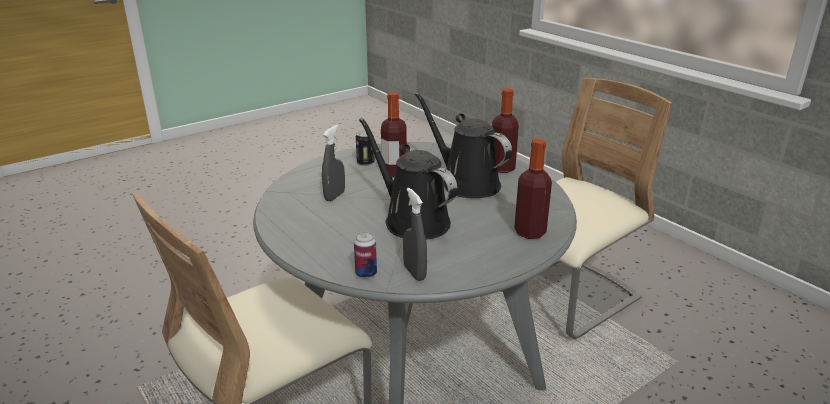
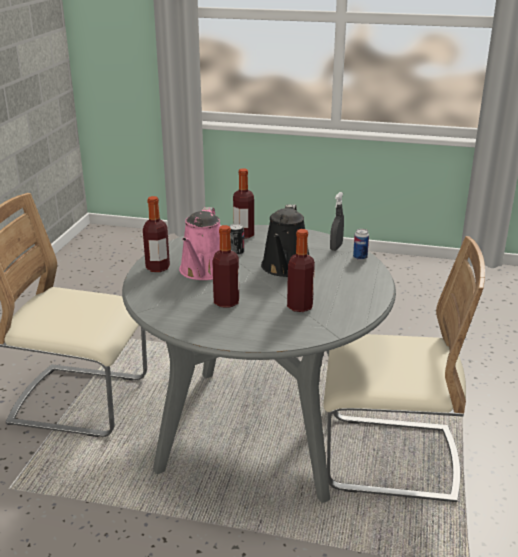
camera: 130 degrees left, 0 degrees up
grey spray bottle [322,125,345,201] -> bottle [287,229,315,312]
can [356,130,375,166] -> can moved to [230,224,244,256]
black watering can [415,92,512,198] -> pink watering can [179,207,220,280]

